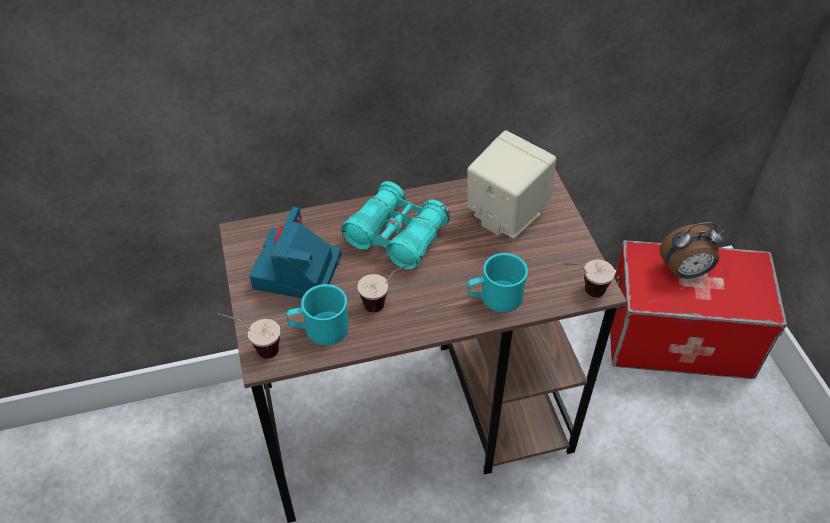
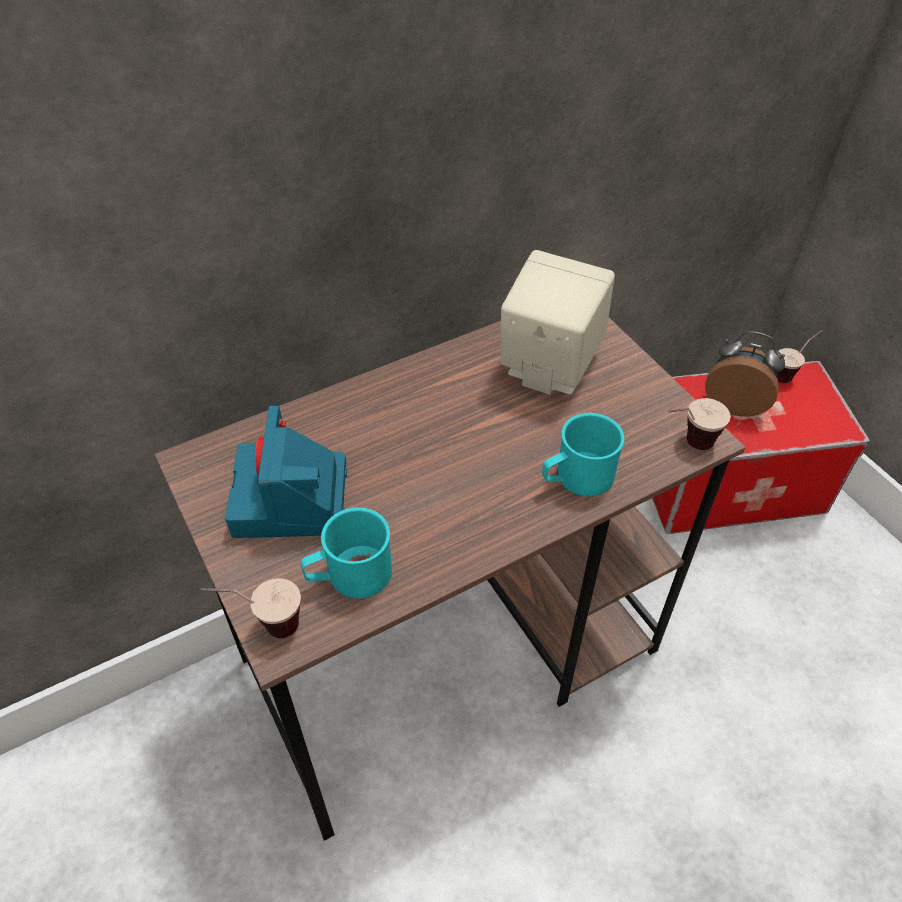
camera: 15 degrees left, 0 degrees up
turquoise binoculars [341,181,450,270] -> none
cup [357,263,413,312] -> cup moved to [777,330,823,383]
alarm clock [659,223,724,278] -> alarm clock turned 135 degrees counterclockwise [705,331,785,417]

